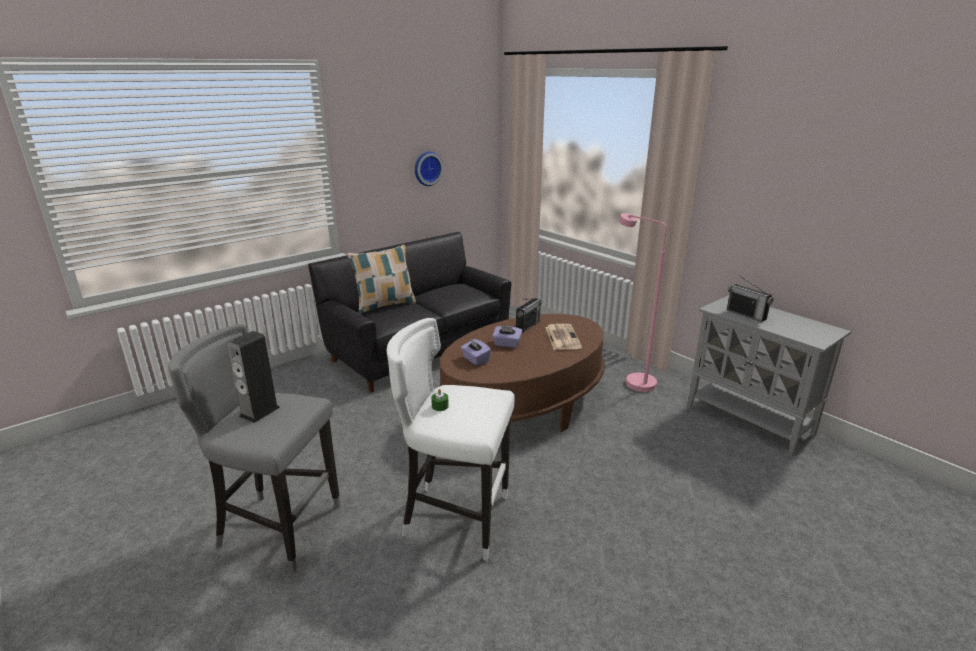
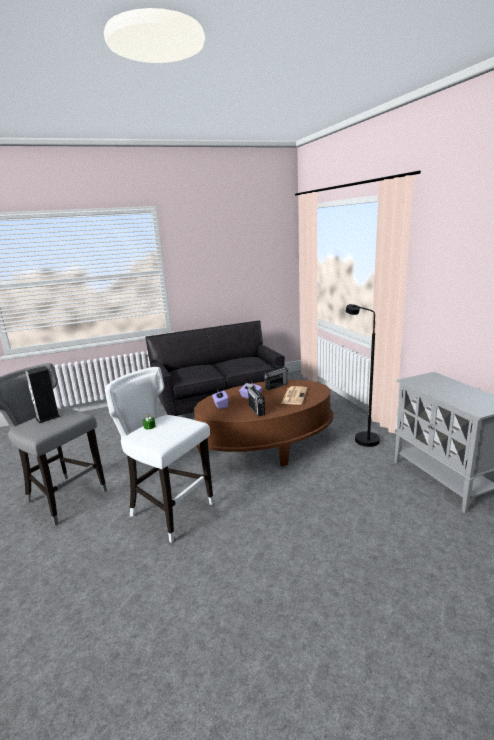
camera: 20 degrees right, 5 degrees down
pillow [347,245,416,314] -> none
wall clock [415,151,443,186] -> none
pink floor lamp [619,213,667,392] -> black floor lamp [346,304,380,447]
radio [727,275,773,322] -> radio moved to [248,381,265,417]

